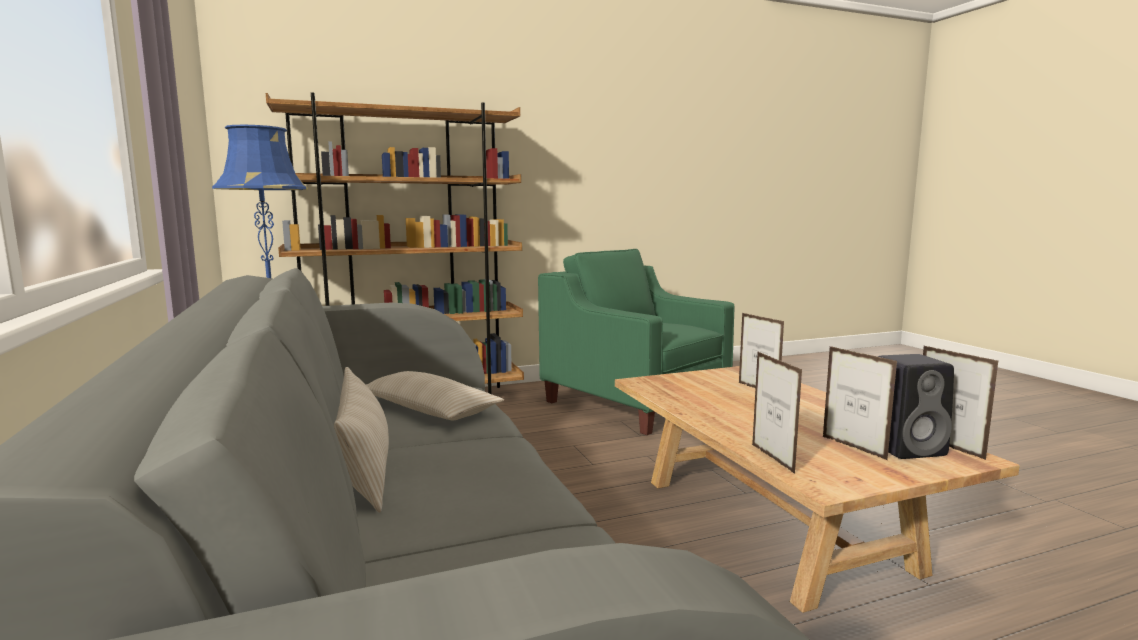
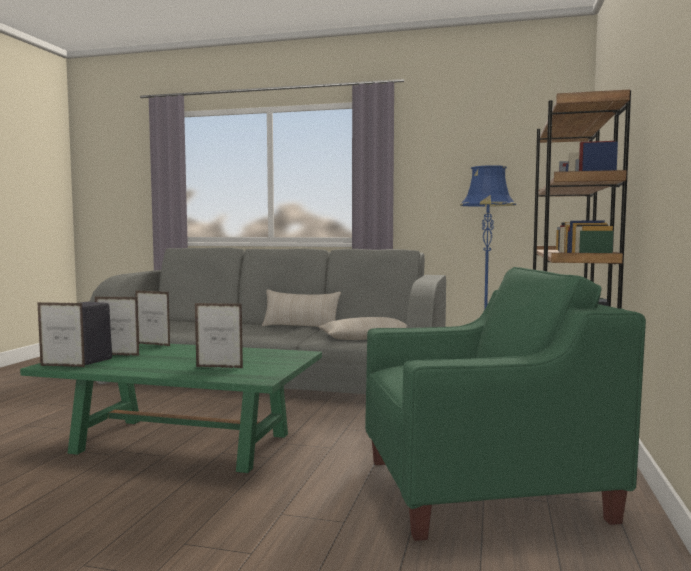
camera: 125 degrees right, 5 degrees down
beige coffee table [615,366,1020,613] -> green coffee table [20,344,322,473]

